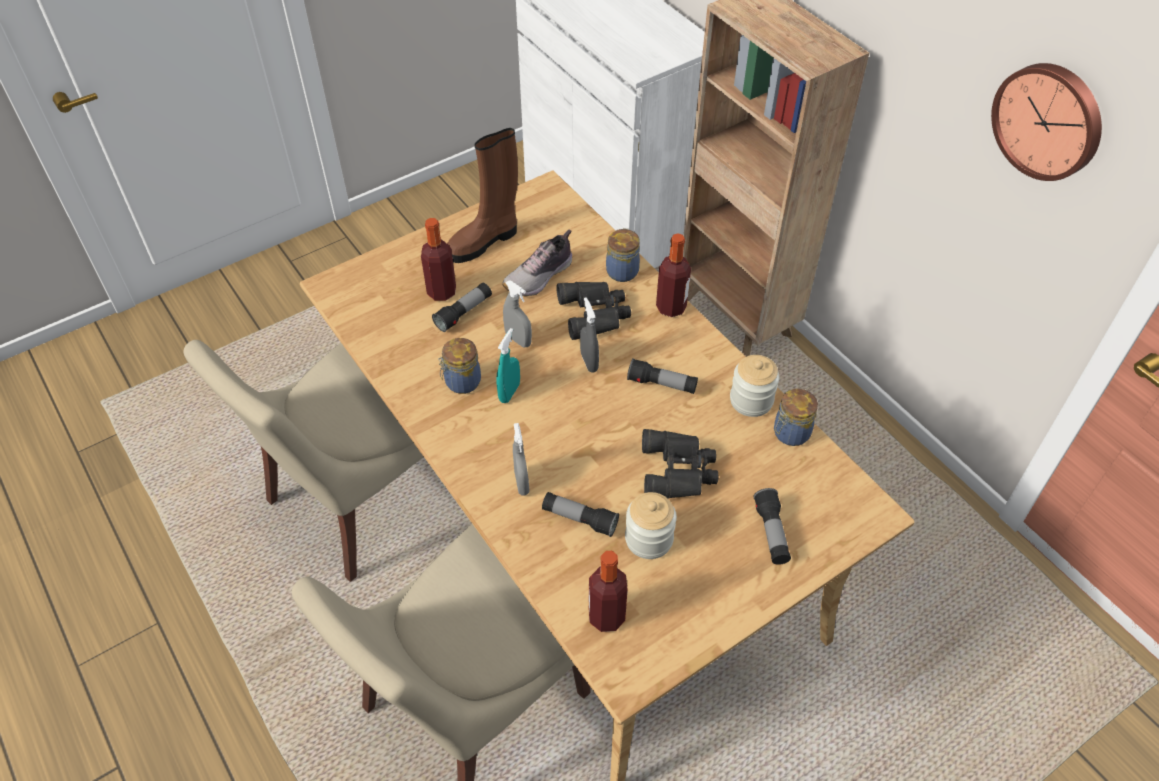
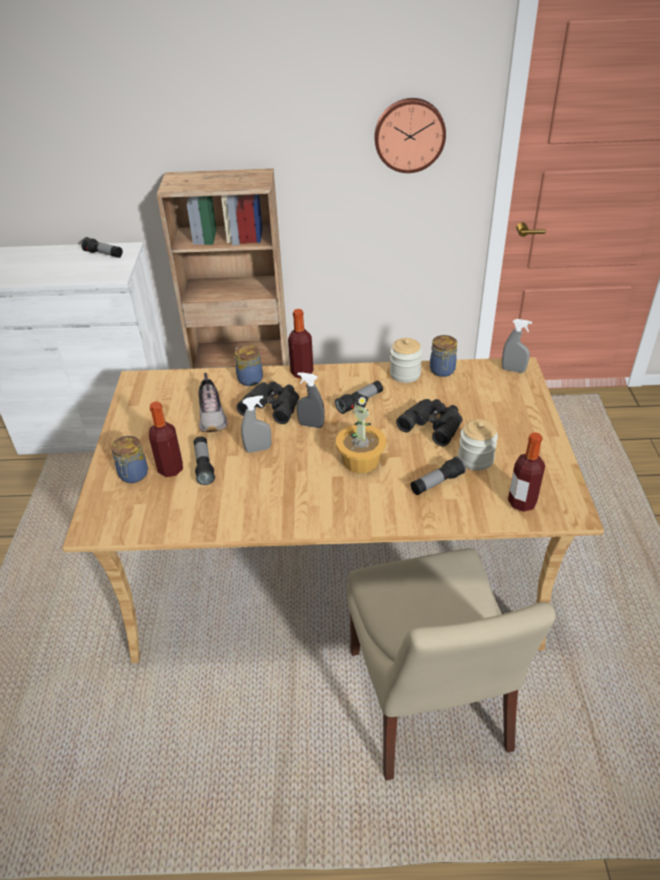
camera: 55 degrees left, 10 degrees down
beige chair [184,340,424,582] -> none
jar [438,338,481,394] -> jar moved to [111,436,148,483]
brown boot [447,128,518,263] -> none
turquoise spray bottle [496,328,520,403] -> none
grey spray bottle [513,423,529,496] -> grey spray bottle moved to [502,319,532,373]
flashlight [754,488,791,565] -> flashlight moved to [81,237,123,258]
none -> potted plant [336,394,386,473]

